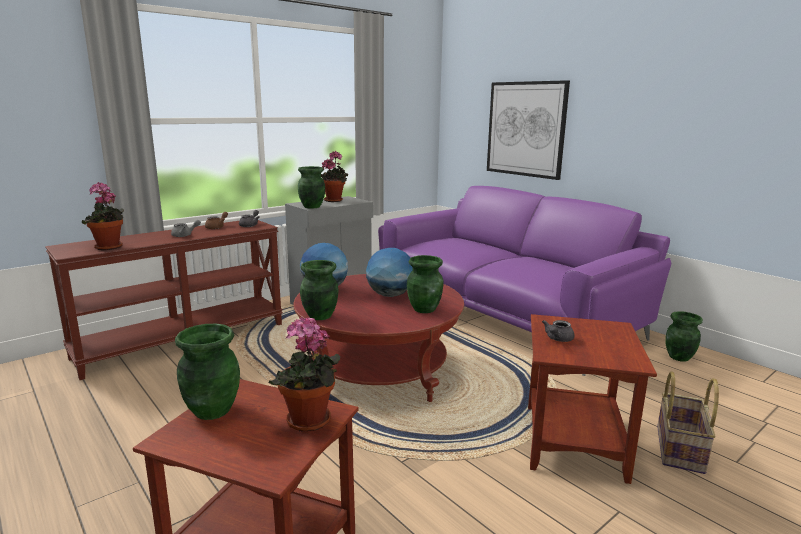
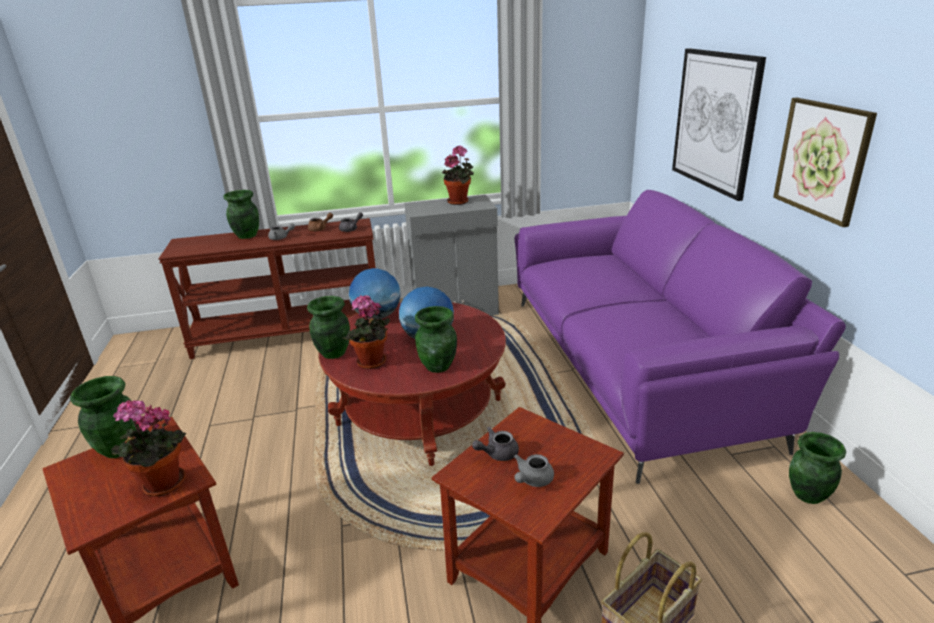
camera: 30 degrees right, 10 degrees up
potted plant [82,182,124,250] -> potted plant moved to [343,295,390,369]
green vase [298,166,325,209] -> green vase moved to [224,190,259,239]
none -> grey teapot [514,454,554,487]
none -> picture [773,98,877,227]

